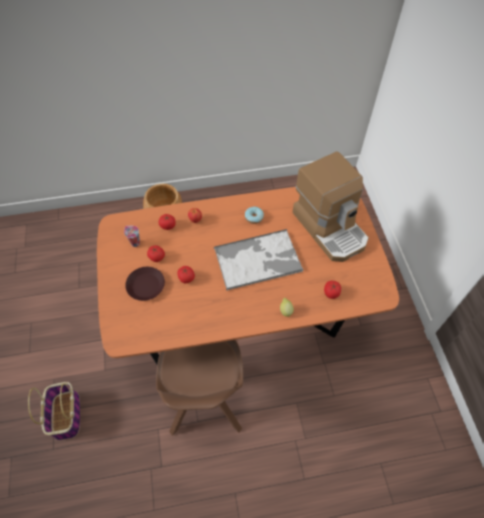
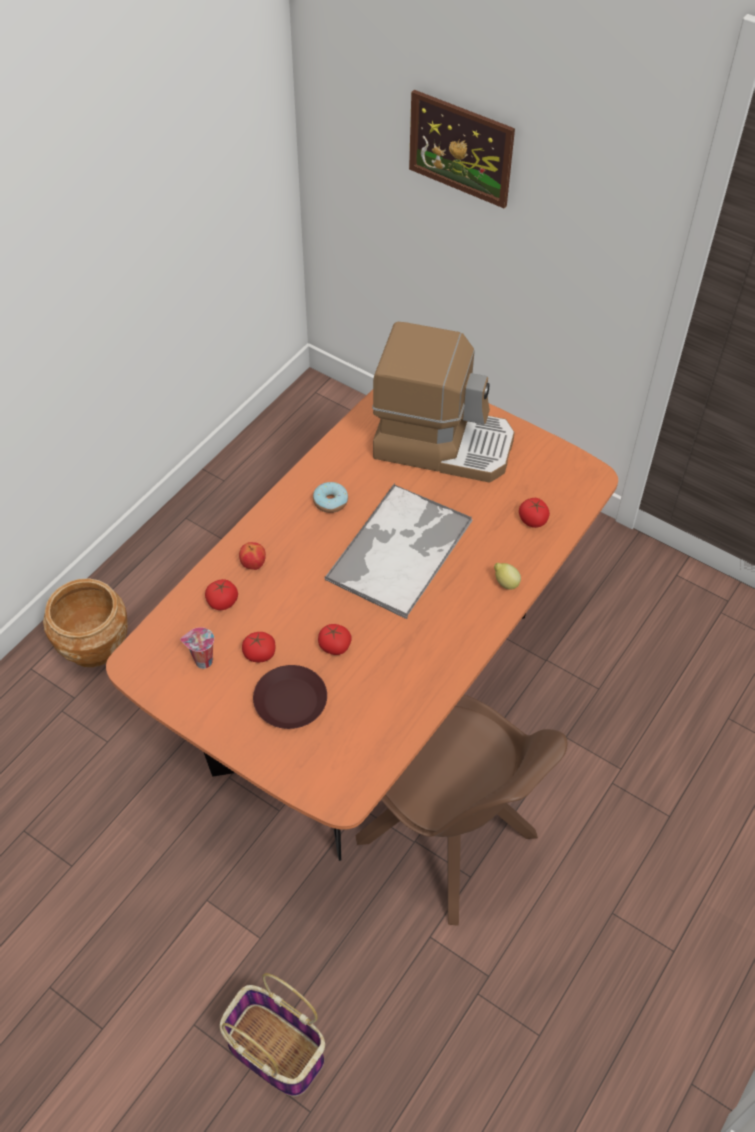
camera: 45 degrees left, 5 degrees down
none -> picture [409,90,515,208]

